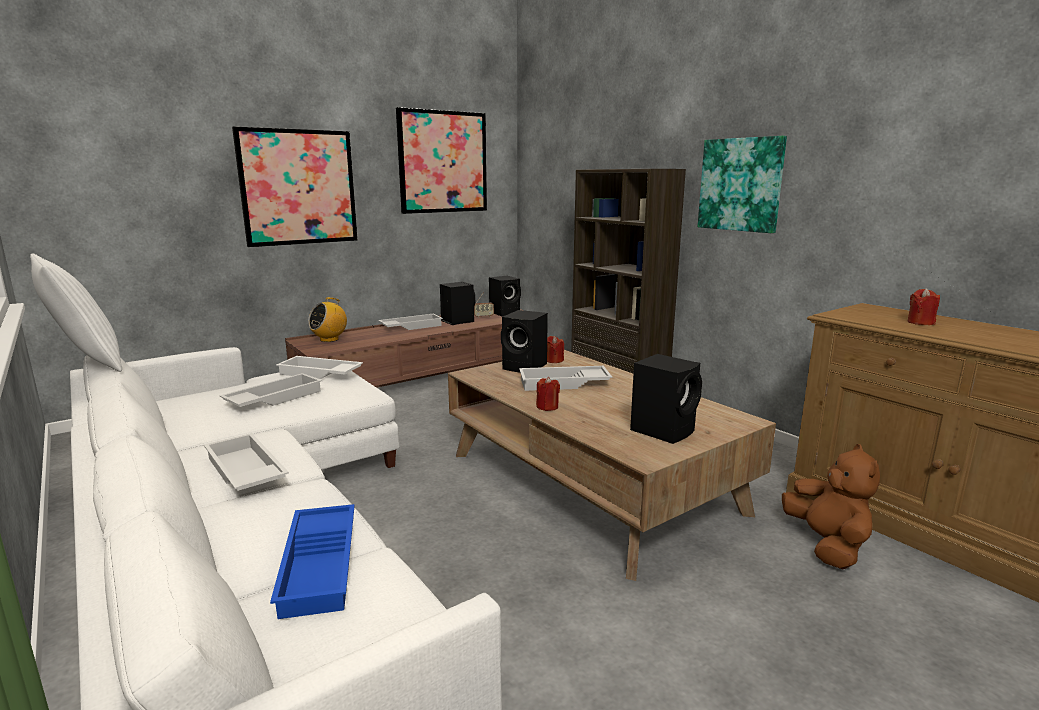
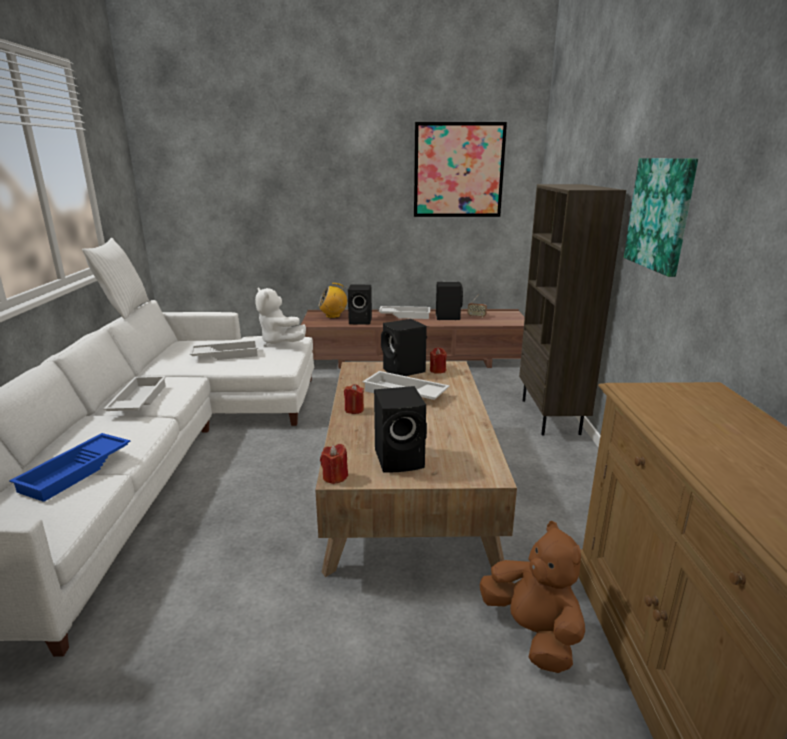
camera: 35 degrees right, 5 degrees up
picture [232,126,358,247] -> none
white tray [276,356,363,379] -> white plush toy [255,288,306,347]
black speaker [489,276,521,316] -> black speaker moved to [348,285,372,325]
brown plush toy [782,444,880,570] -> brown plush toy turned 60 degrees counterclockwise [480,521,585,673]
red candle [907,288,940,325] -> red candle moved to [320,444,348,484]

